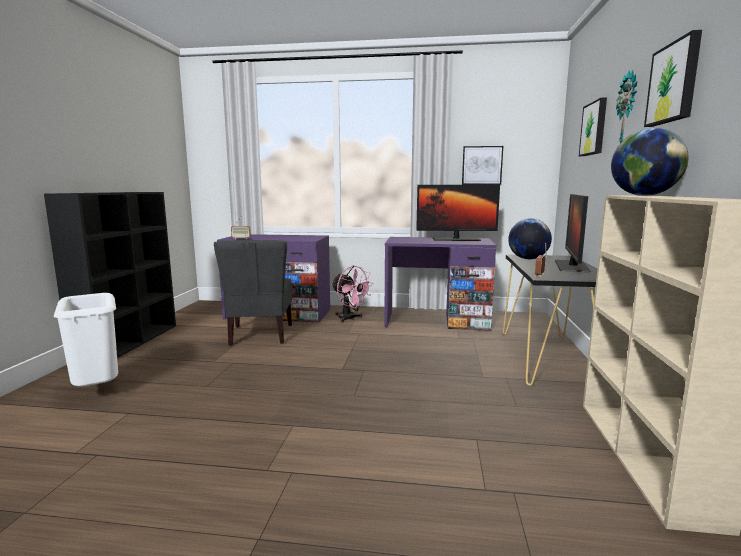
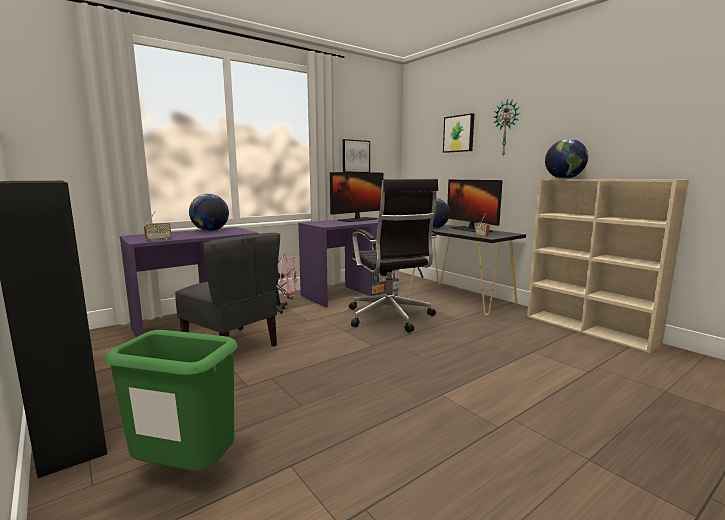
camera: 45 degrees left, 0 degrees up
white trash can [54,293,118,387] -> green trash can [104,330,238,471]
picture [644,30,702,127] -> none
none -> globe [189,194,229,231]
none -> black office chair [349,179,438,332]

